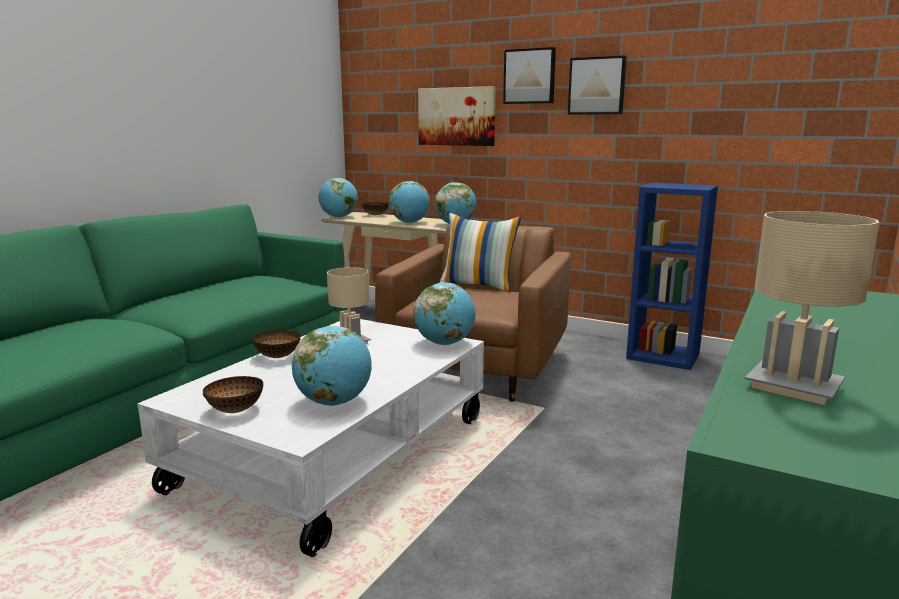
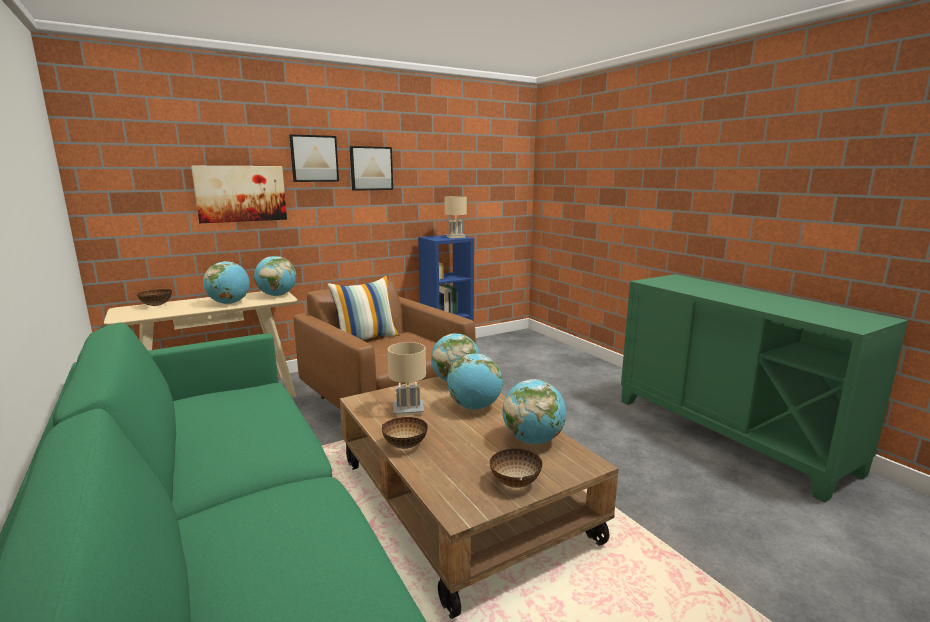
camera: 60 degrees left, 0 degrees up
white coffee table [137,319,484,557] -> brown coffee table [340,376,619,619]
globe [319,178,358,218] -> globe moved to [447,354,503,410]
beige table lamp [745,211,880,405] -> beige table lamp moved to [445,196,467,238]

